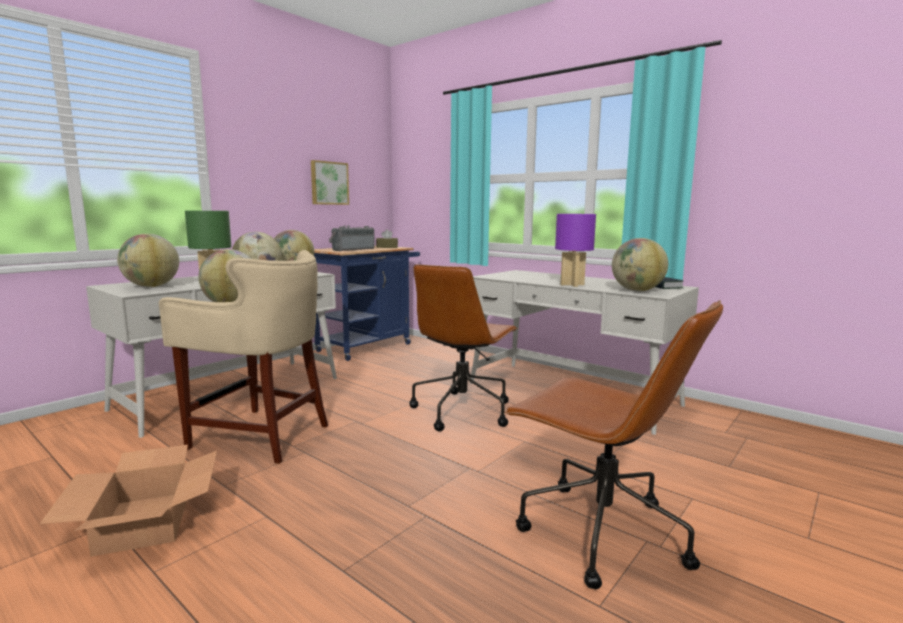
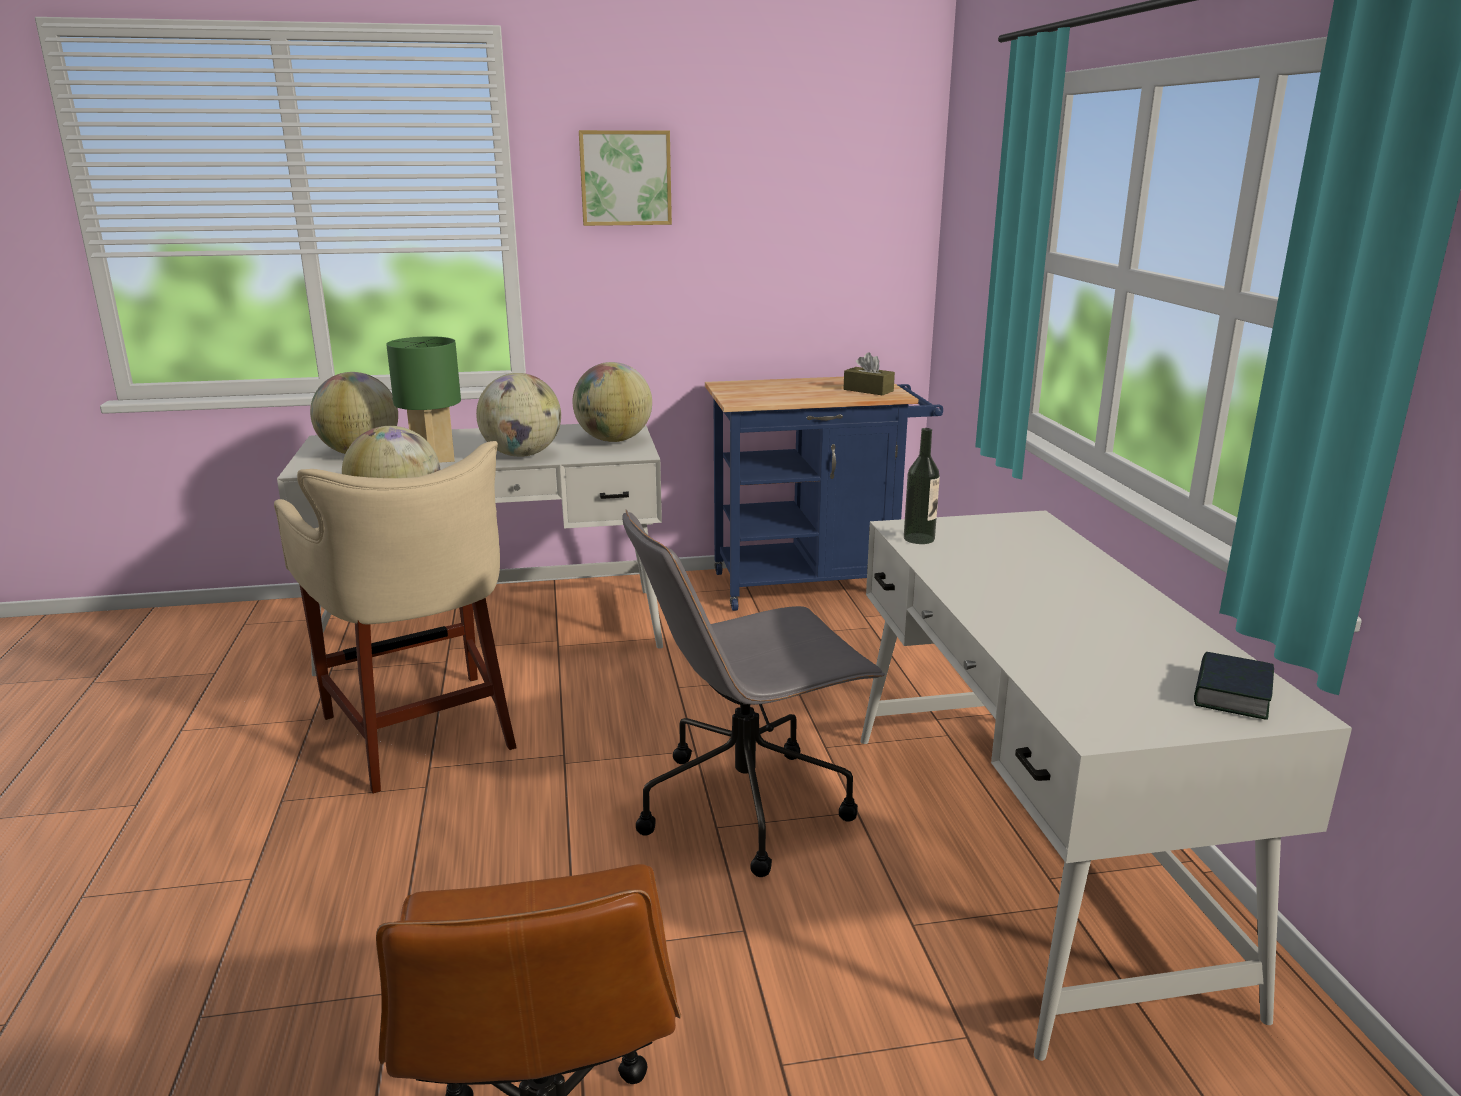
camera: 40 degrees right, 10 degrees up
cardboard box [40,445,217,557] -> none
picture [311,160,349,205] -> picture moved to [579,130,672,226]
radio [329,225,375,251] -> none
brown office chair [410,265,518,432] -> grey office chair [622,509,885,877]
purple table lamp [555,214,596,287] -> none
globe [612,238,668,291] -> none
none -> bottle [904,428,940,544]

